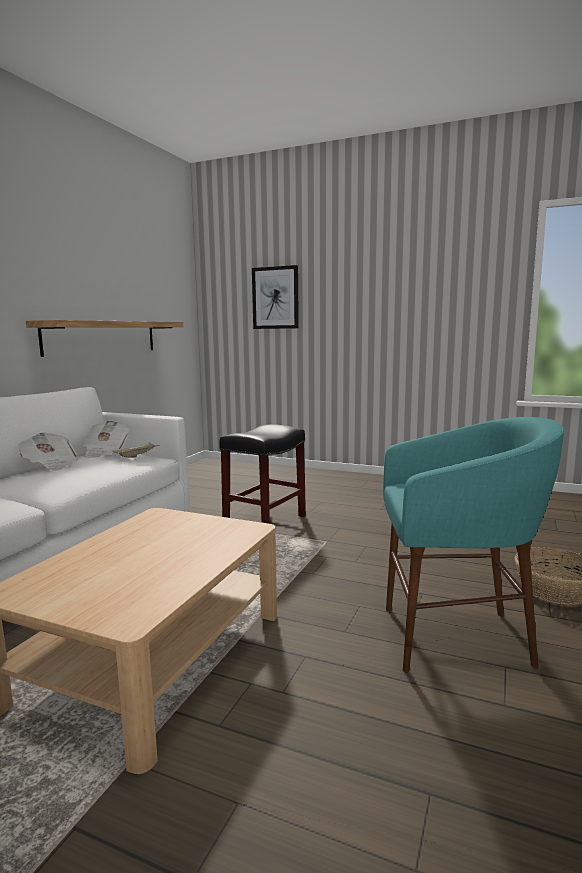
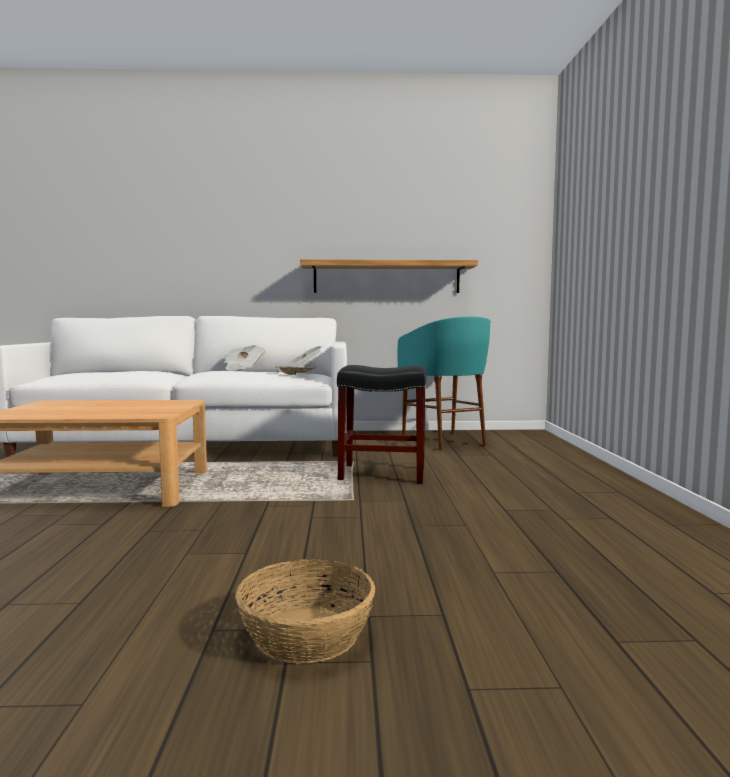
camera: 65 degrees right, 5 degrees down
picture [252,265,299,329] -> none
turquoise stool [383,417,564,673] -> turquoise stool moved to [398,317,490,450]

